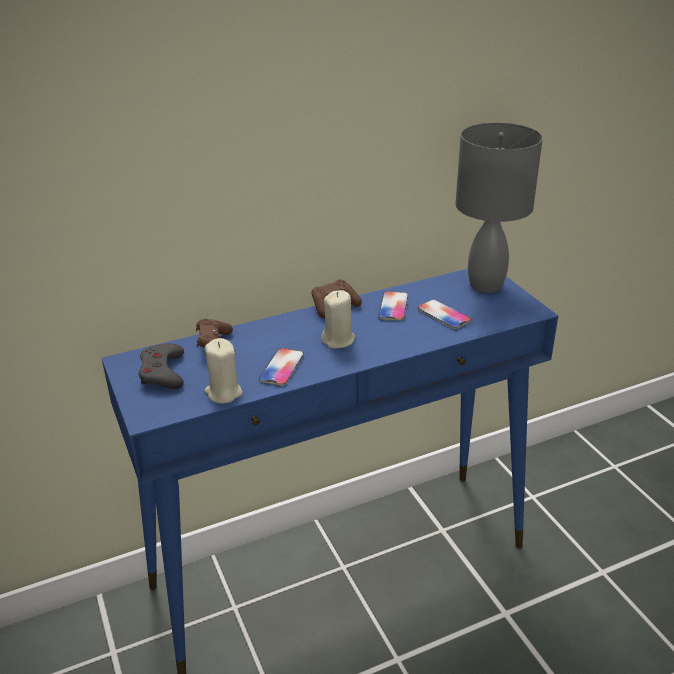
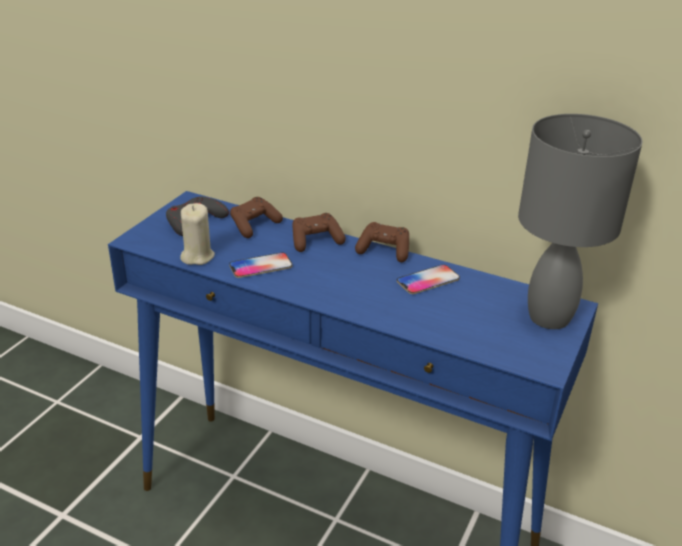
camera: 50 degrees right, 0 degrees up
beige candle [321,290,355,348] -> none
phone [418,299,471,329] -> none
none -> brown game controller [292,213,346,252]

